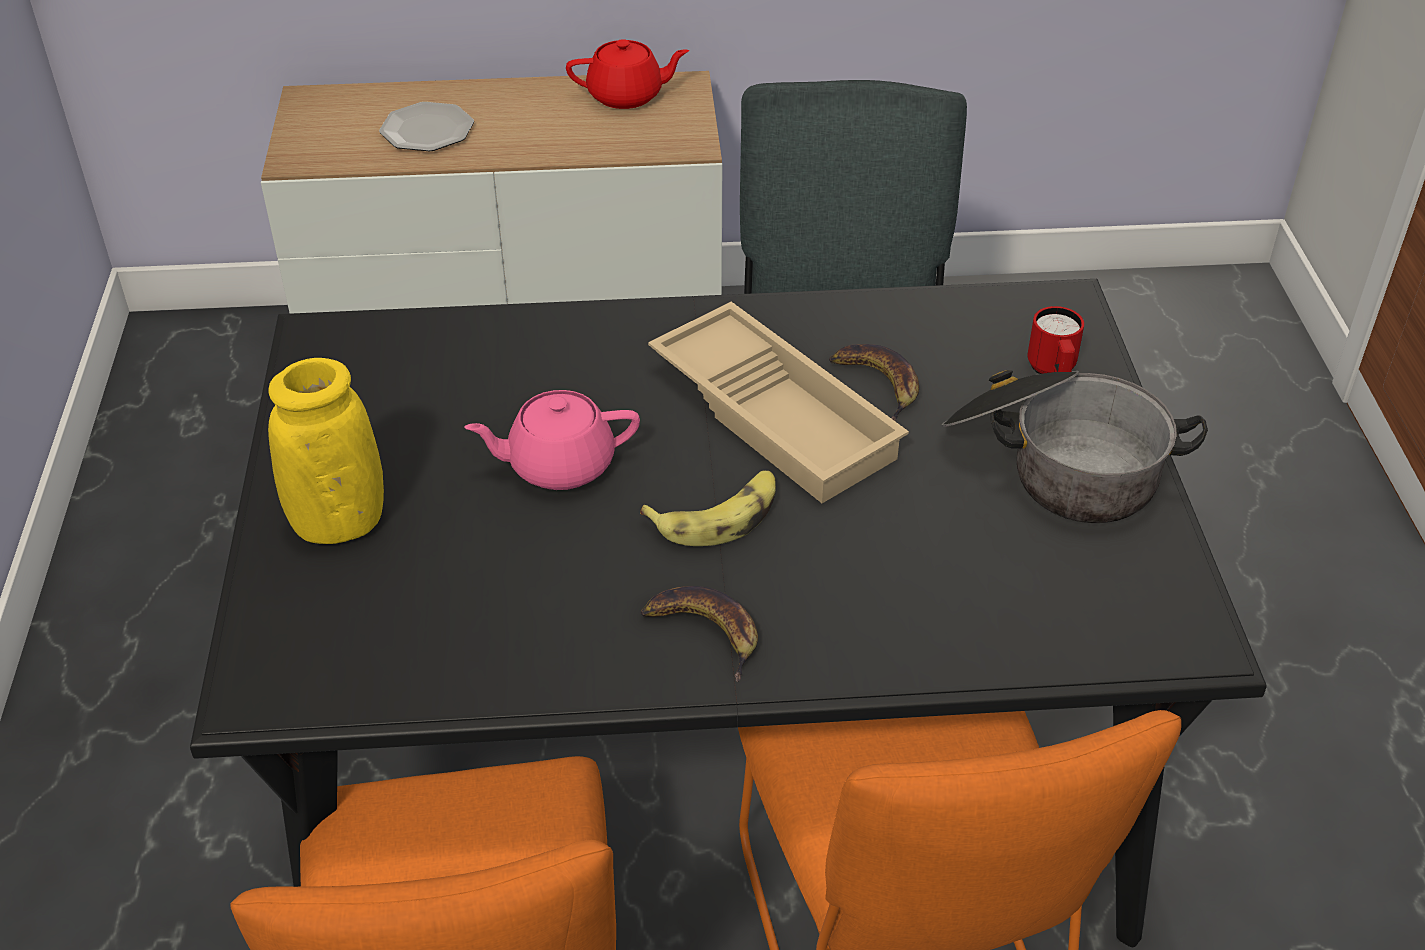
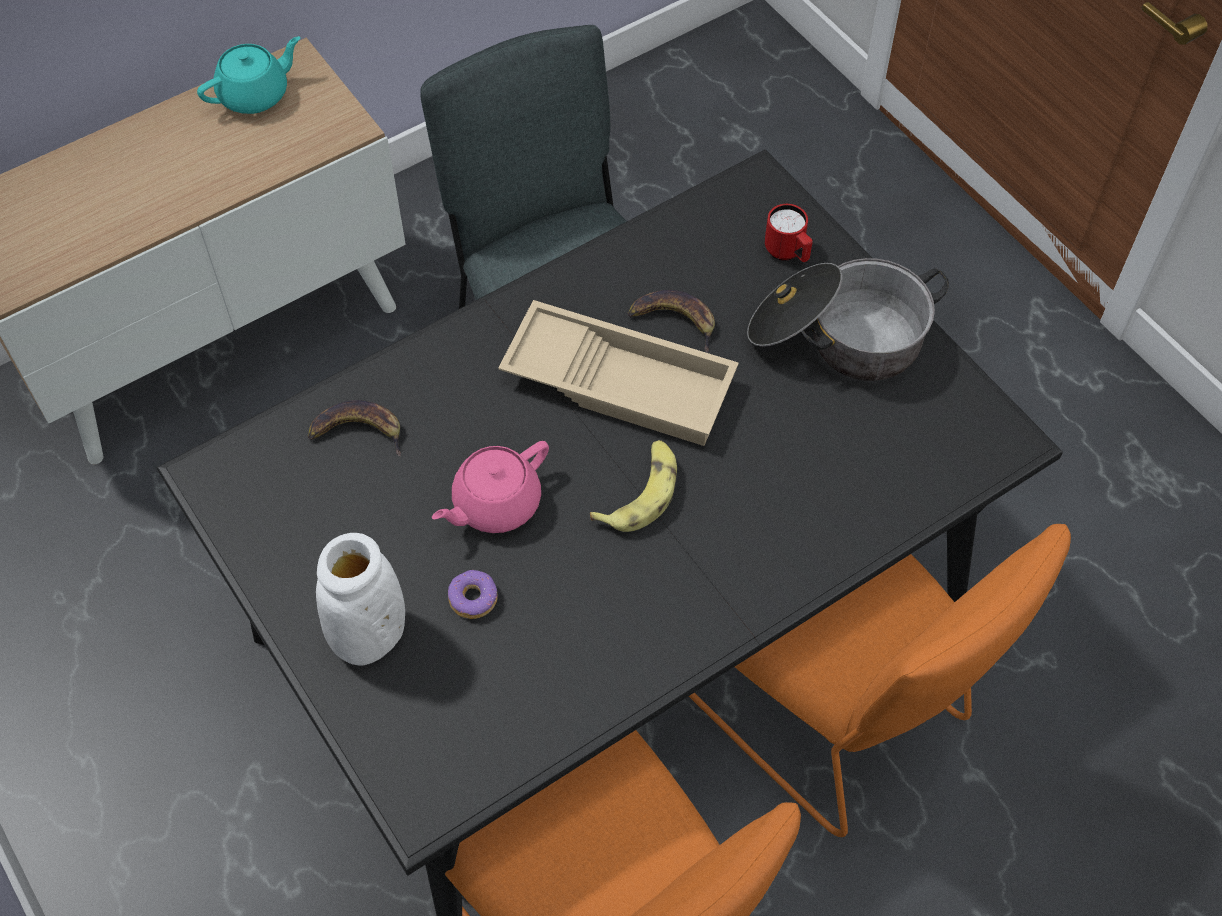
camera: 30 degrees left, 15 degrees up
yellow vase [268,358,384,544] -> white vase [316,533,405,666]
plate [379,102,474,151] -> none
red teapot [566,39,689,109] -> turquoise teapot [197,36,300,114]
banana [641,586,758,682] -> banana moved to [308,400,401,457]
none -> donut [448,570,498,619]

